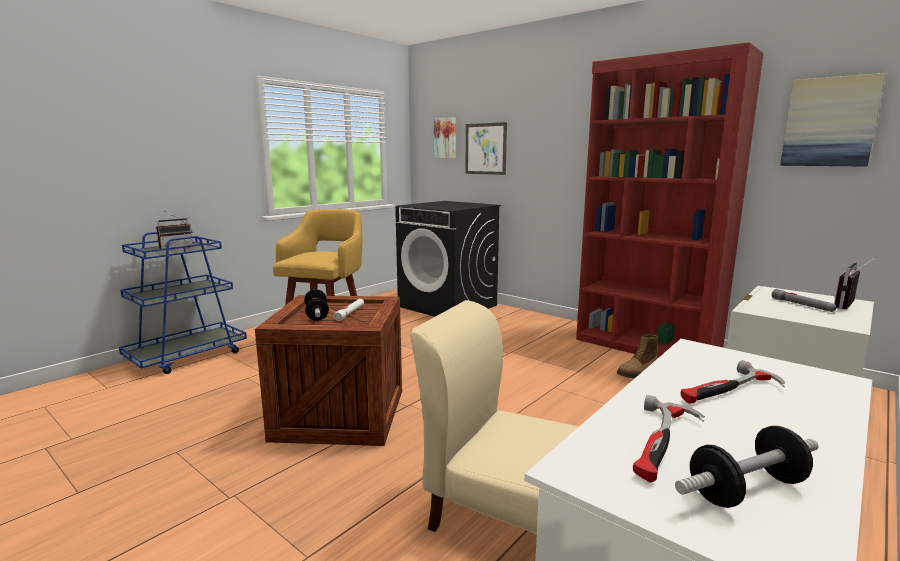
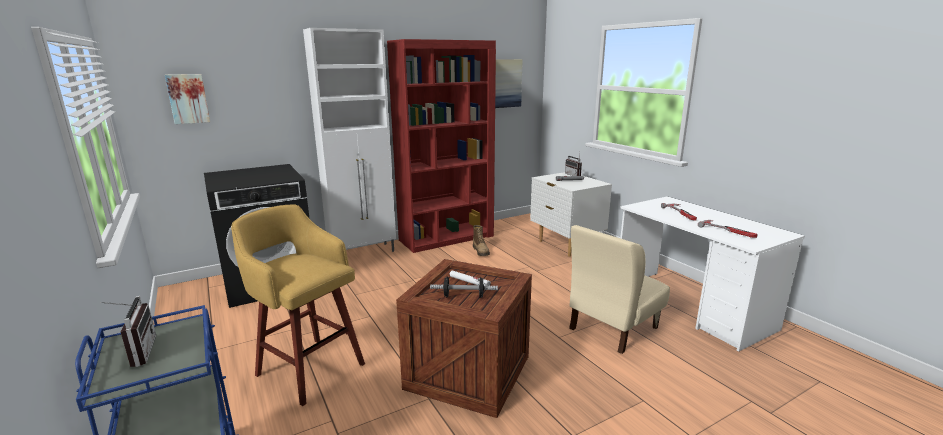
camera: 70 degrees left, 5 degrees up
picture [465,122,507,175] -> none
dumbbell [675,426,818,508] -> none
none -> white cabinet [303,28,396,252]

